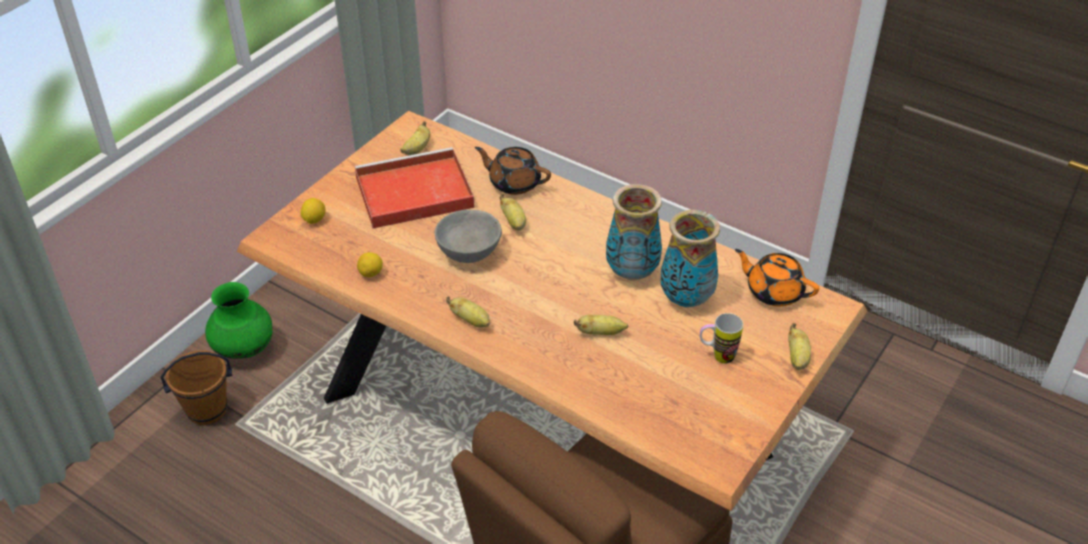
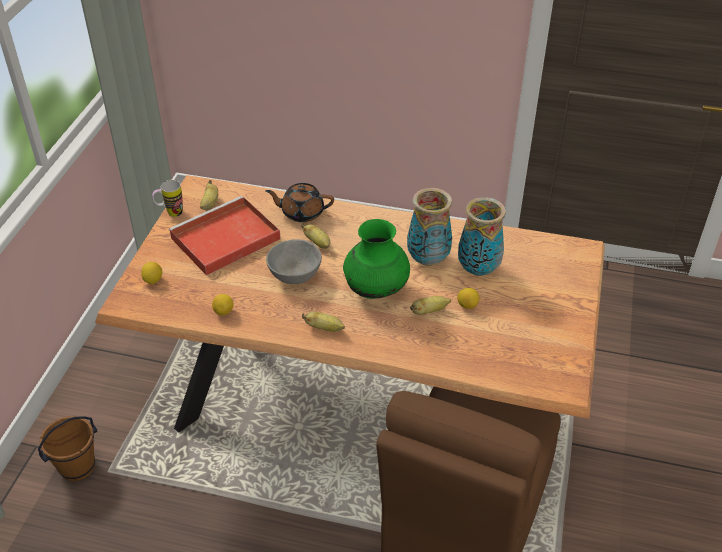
camera: 20 degrees left, 0 degrees up
green vase [205,282,272,359] -> green vase moved to [343,219,410,299]
mug [700,313,743,364] -> mug moved to [152,180,183,217]
orange teapot [735,249,819,306] -> none
banana [788,323,811,370] -> none
none -> lemon [457,288,479,309]

